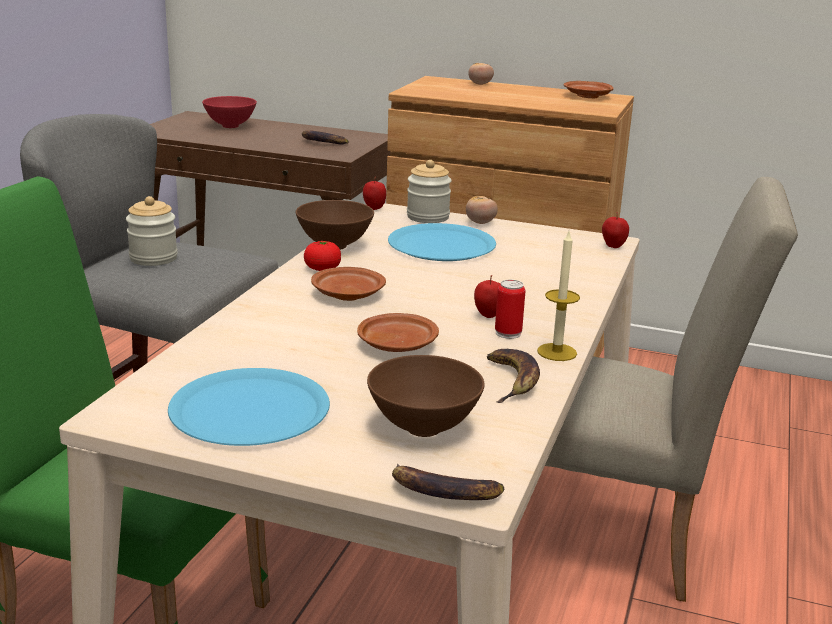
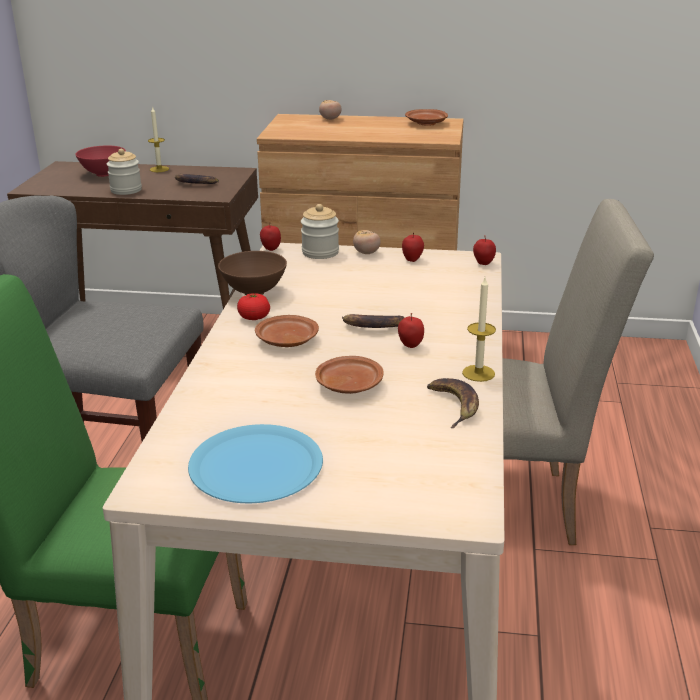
camera: 10 degrees left, 5 degrees up
jar [126,196,178,266] -> jar moved to [107,149,142,195]
brown bowl [367,355,485,437] -> none
blue plate [388,223,496,261] -> none
banana [392,464,504,500] -> banana moved to [342,314,405,328]
can [495,280,526,339] -> none
none -> candle [148,106,169,172]
none -> apple [402,233,424,262]

